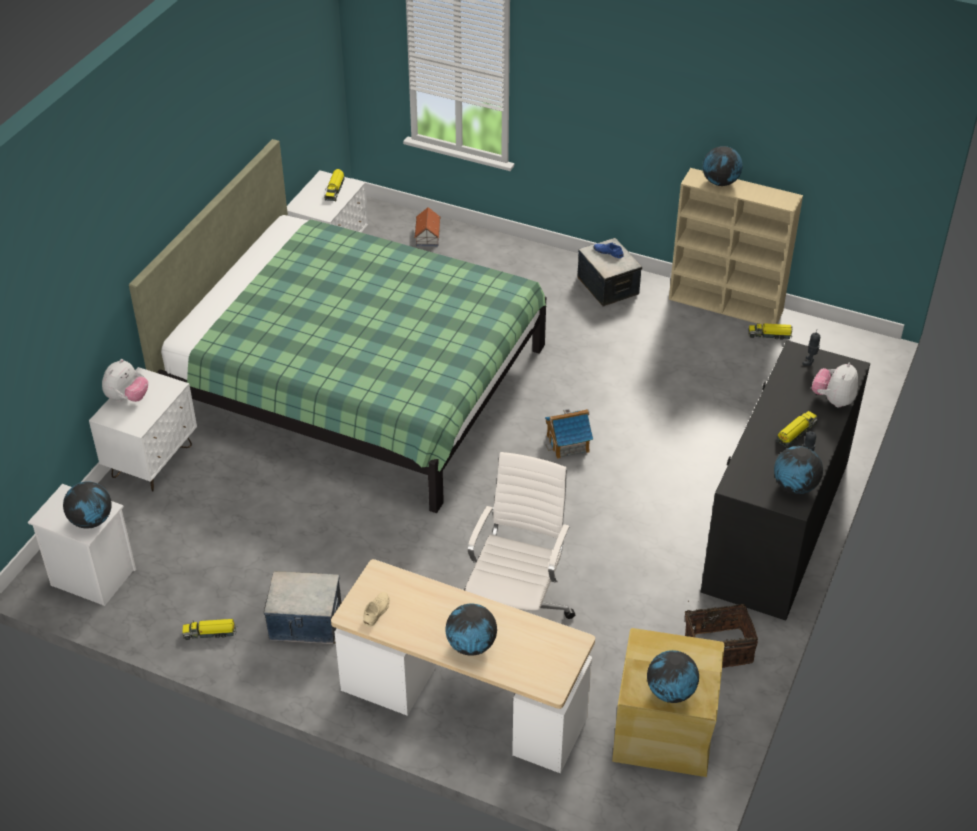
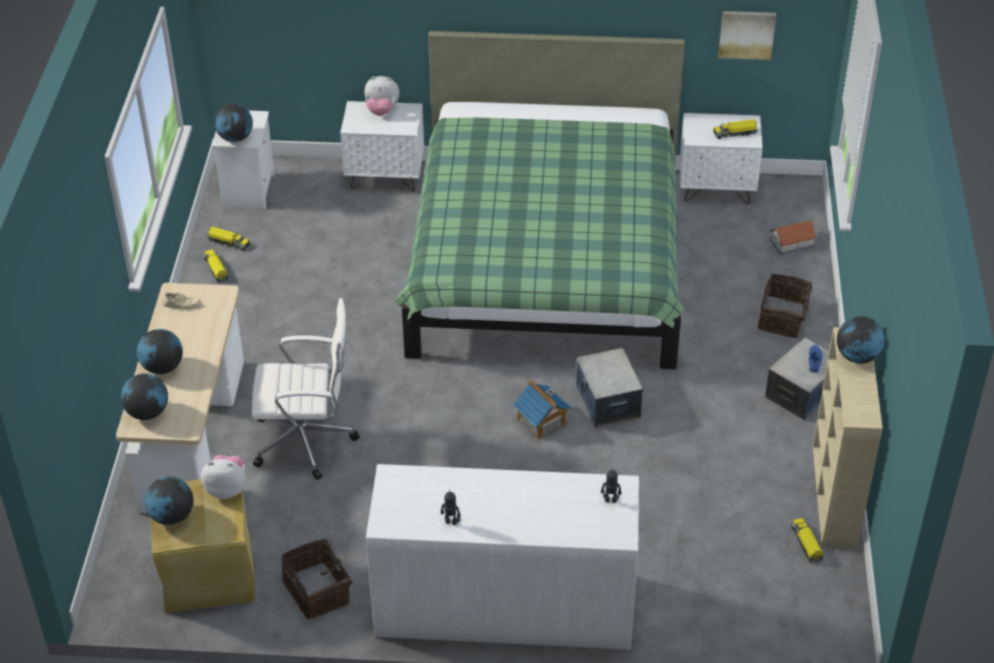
camera: 70 degrees right, 0 degrees up
storage box [264,571,342,644] -> storage box moved to [576,348,643,428]
black dresser [701,340,870,621] -> white dresser [366,464,639,650]
globe [774,446,823,494] -> globe moved to [121,374,168,420]
toy truck [776,411,818,448] -> toy truck moved to [208,227,250,251]
plush toy [812,363,858,408] -> plush toy moved to [201,455,246,499]
none -> picture [719,11,776,60]
none -> basket [758,273,822,338]

